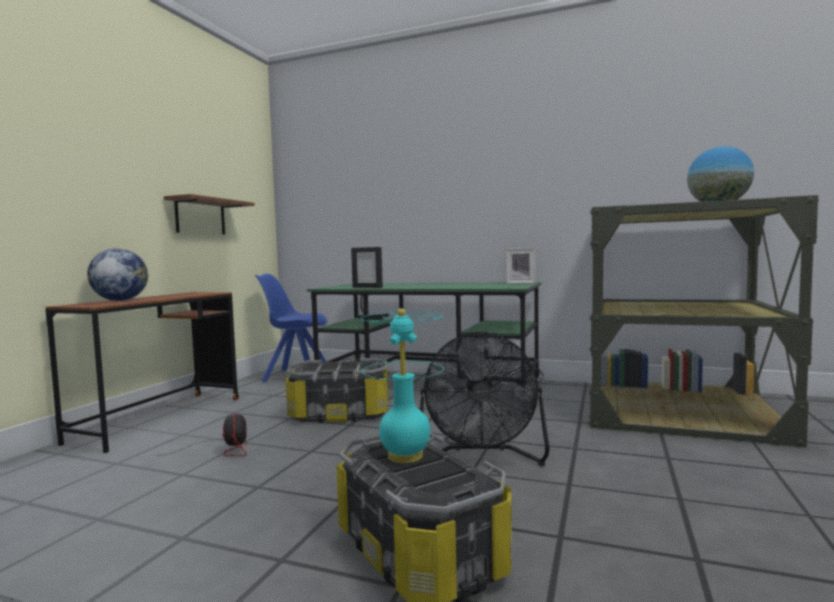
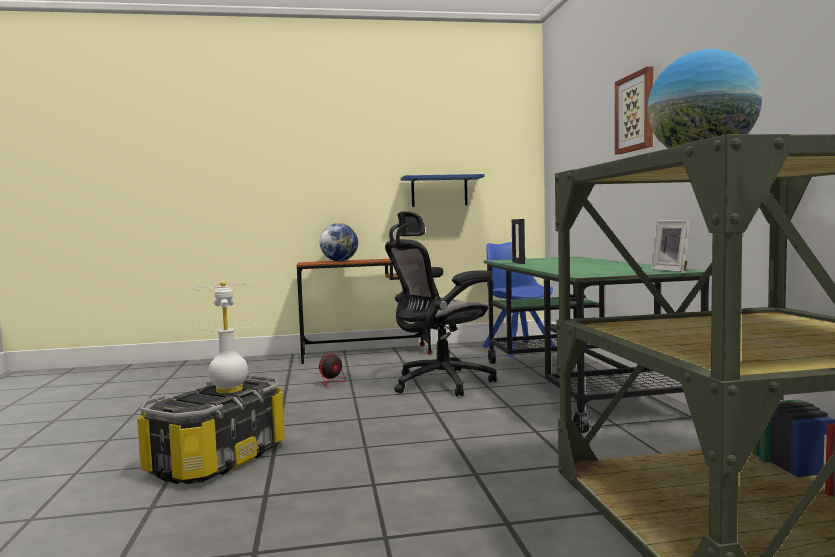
camera: 60 degrees right, 0 degrees up
brown shelf [164,194,255,235] -> blue shelf [400,174,485,207]
storage box [286,358,388,423] -> office chair [385,211,497,396]
turquoise table lamp [360,308,444,463] -> white table lamp [191,281,257,394]
black fan [420,332,549,467] -> none
none -> picture [615,66,653,154]

